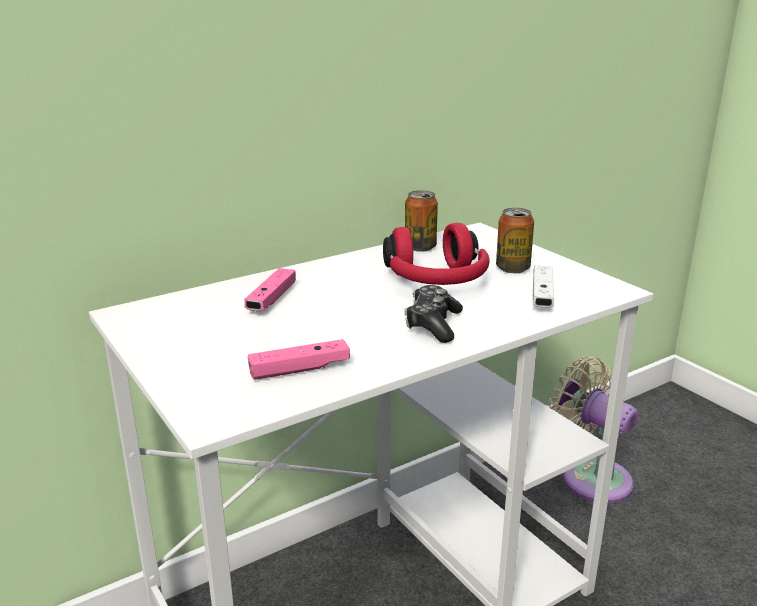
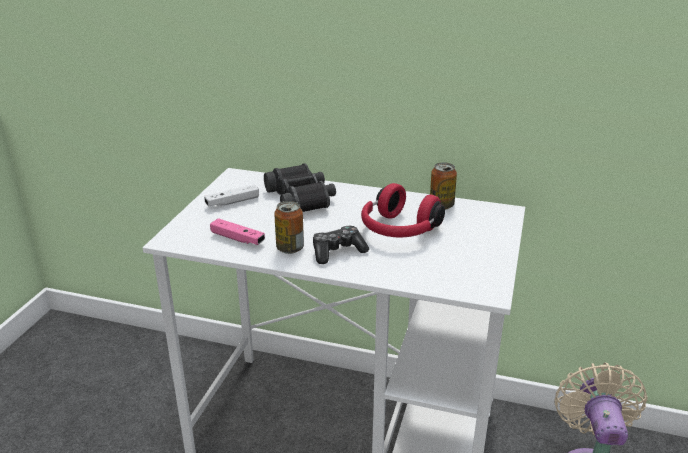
camera: 50 degrees right, 5 degrees up
pink game controller [244,268,296,311] -> black binoculars [264,163,336,212]
can [496,208,534,273] -> can moved to [274,201,304,254]
white game controller [533,265,554,308] -> white game controller moved to [204,185,259,206]

